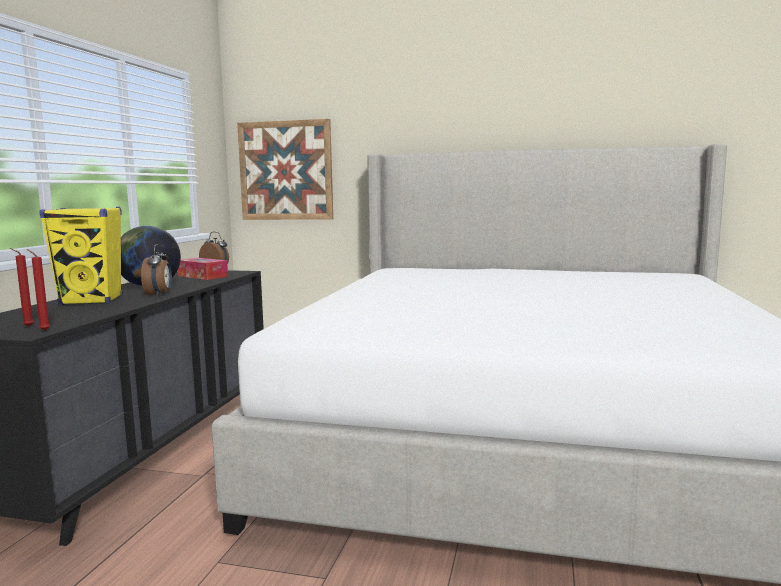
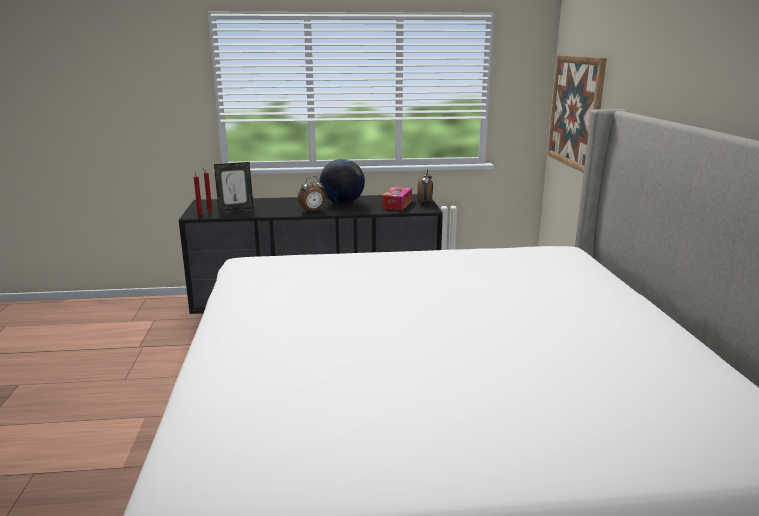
camera: 70 degrees right, 10 degrees up
yellow speaker [40,207,123,305] -> none
none -> picture frame [214,162,254,212]

